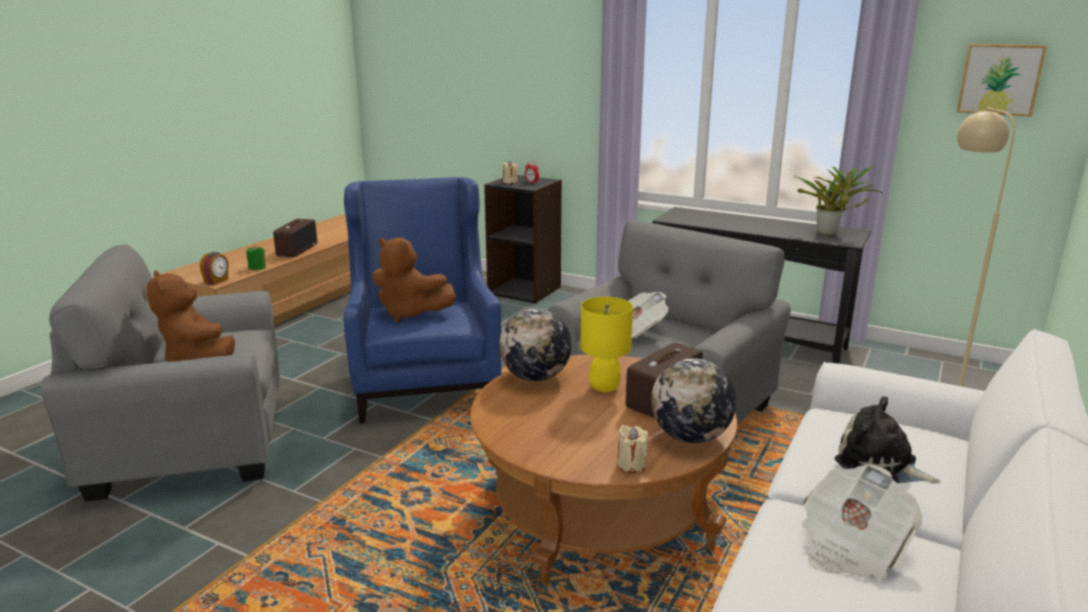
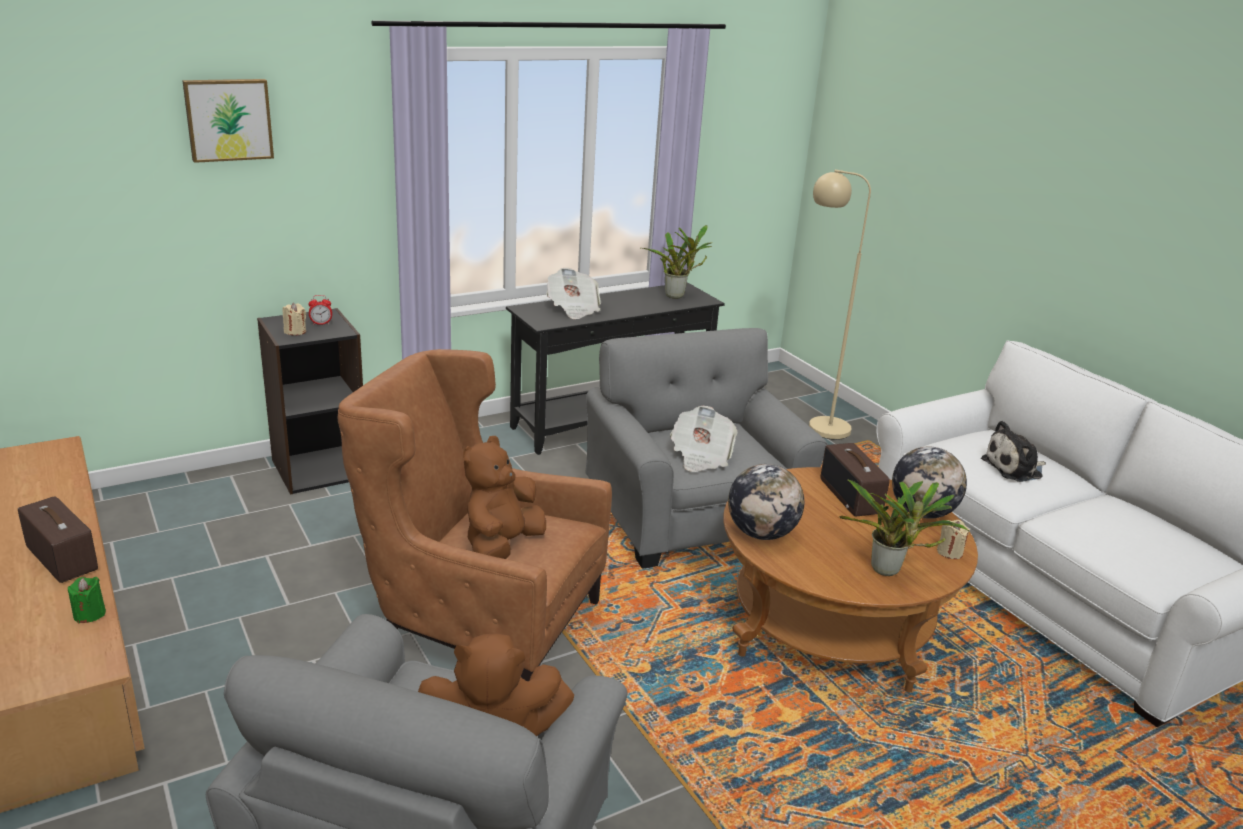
camera: 60 degrees left, 5 degrees up
alarm clock [200,252,228,285] -> none
blue armchair [344,177,501,423] -> brown armchair [338,349,612,681]
brown plush toy [372,238,456,322] -> brown plush toy turned 150 degrees clockwise [463,436,546,559]
yellow table lamp [580,297,633,392] -> none
newspaper [802,465,922,579] -> newspaper moved to [546,268,601,319]
picture [957,44,1047,116] -> picture moved to [182,79,274,163]
none -> potted plant [839,479,970,576]

